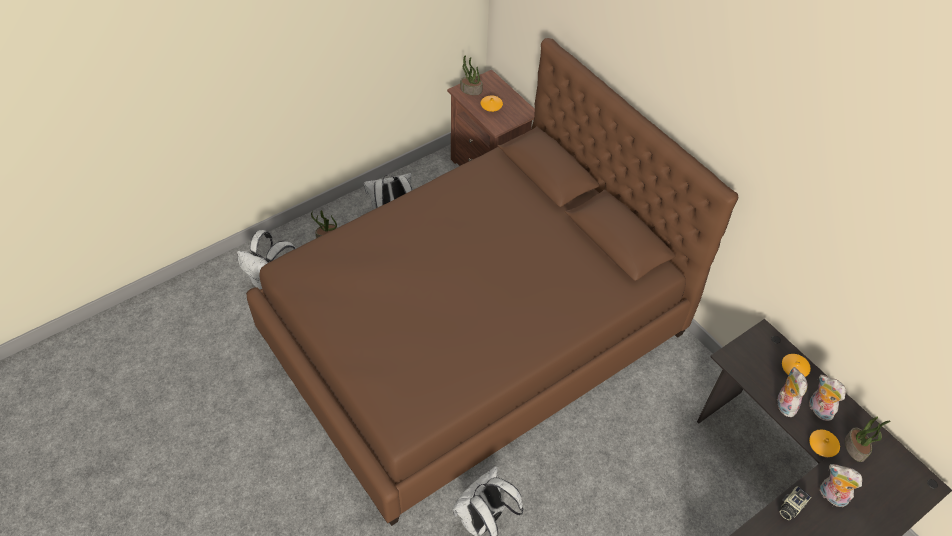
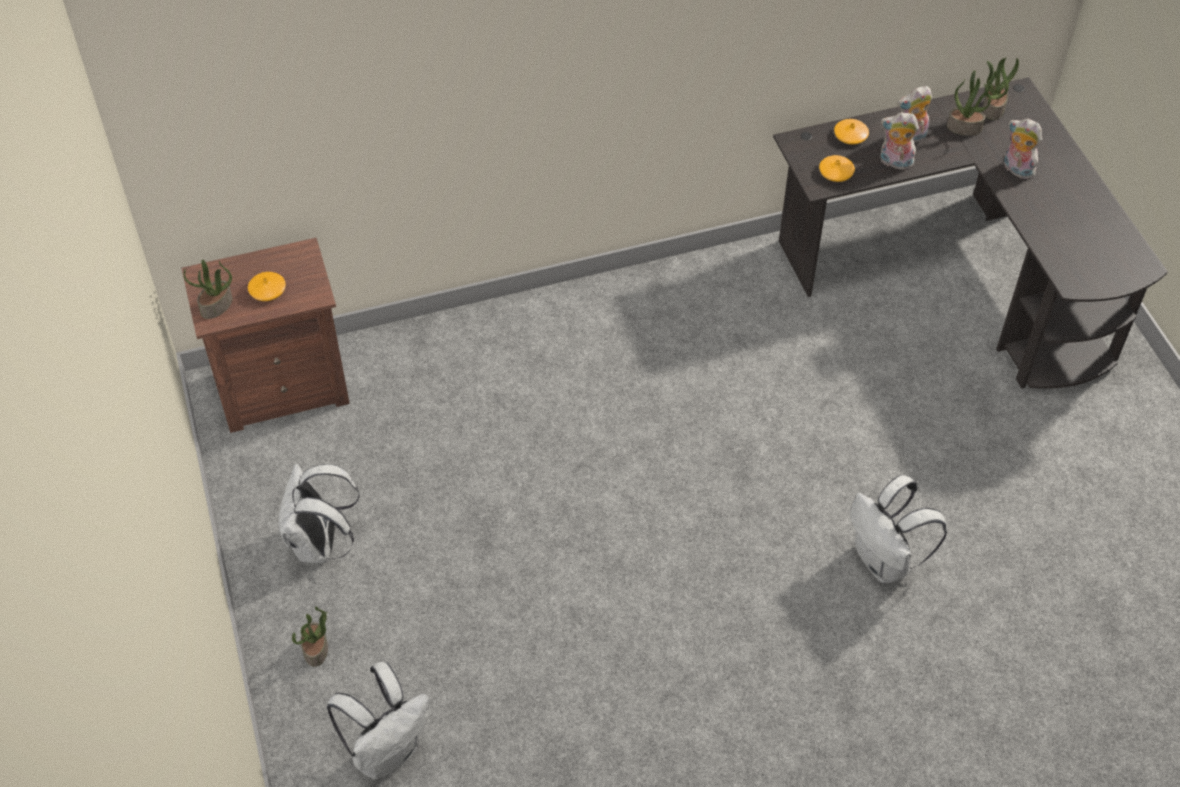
camera: 70 degrees left, 0 degrees up
brown bed [246,38,738,526] -> none
camera [780,486,811,520] -> none
orange vase [809,429,840,457] -> orange vase moved to [819,155,855,182]
plush toy [820,464,862,507] -> plush toy turned 75 degrees clockwise [1004,118,1042,179]
none -> potted plant [983,58,1019,120]

